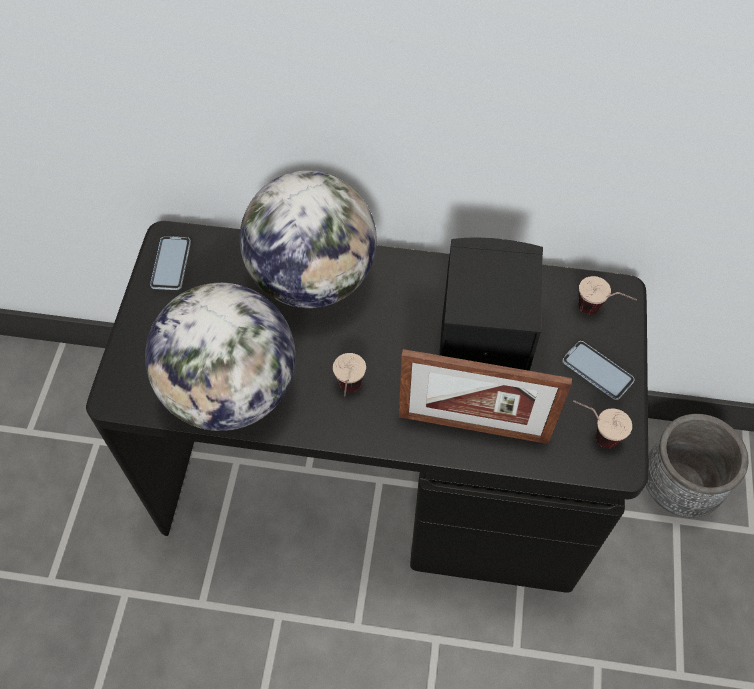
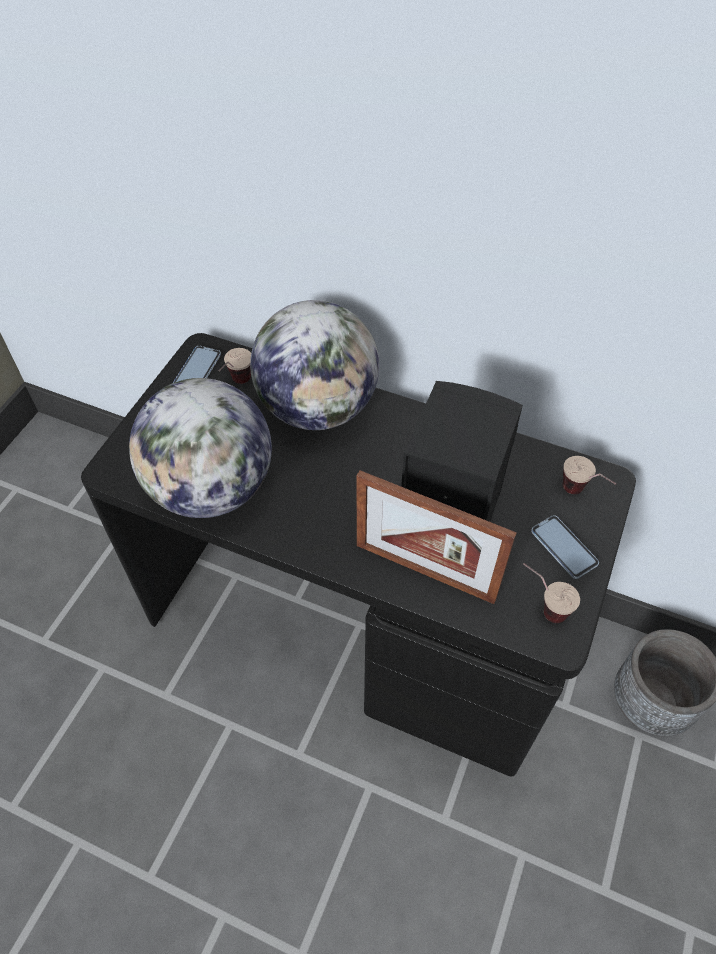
camera: 15 degrees right, 5 degrees down
cup [333,353,366,397] -> cup moved to [219,348,251,384]

